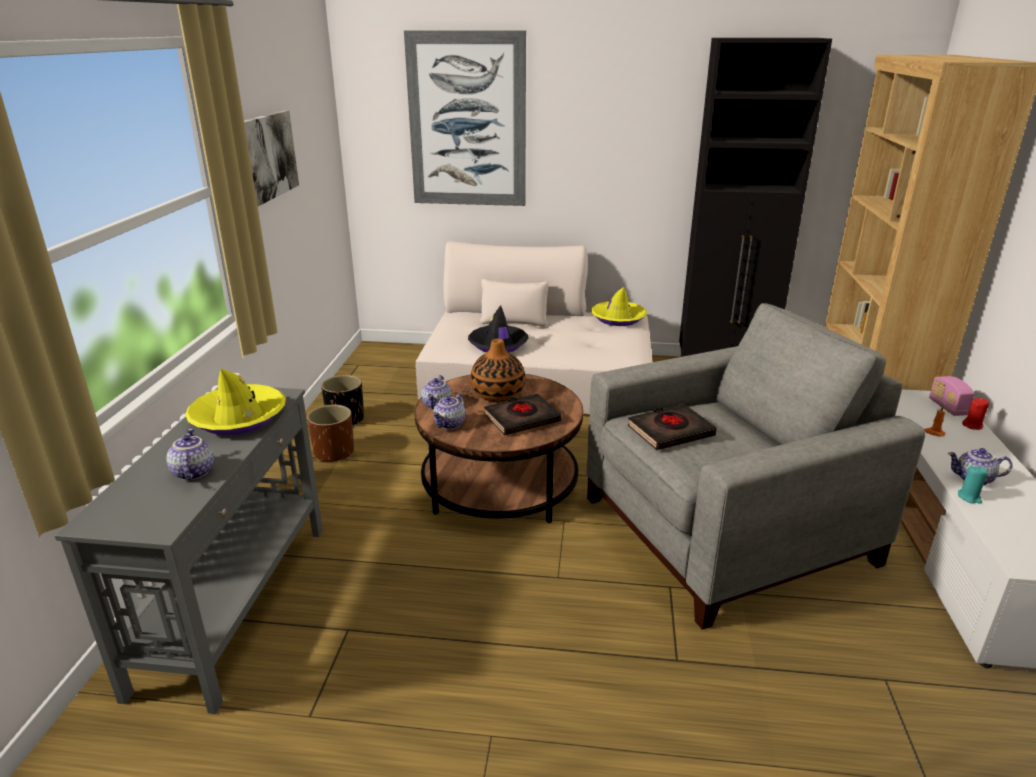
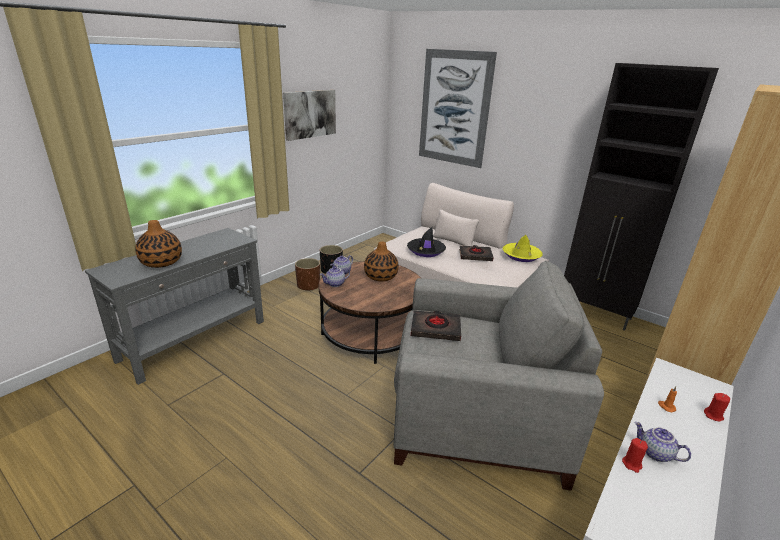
camera: 30 degrees right, 0 degrees up
teapot [166,429,214,480] -> vase [135,220,182,268]
yellow hat [185,369,286,435] -> none
black book [484,393,561,435] -> black book moved to [459,245,494,261]
radio [929,376,975,416] -> none
turquoise candle [958,466,988,504] -> red candle [622,438,648,473]

